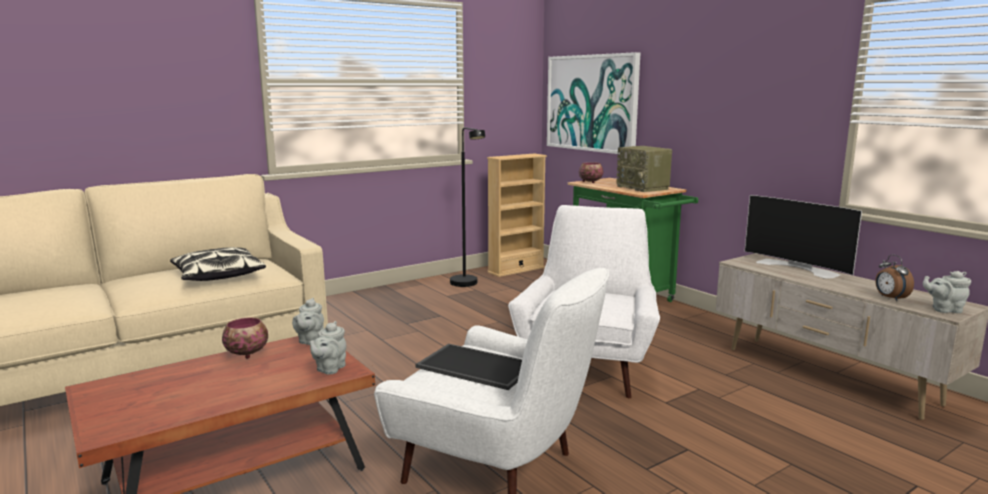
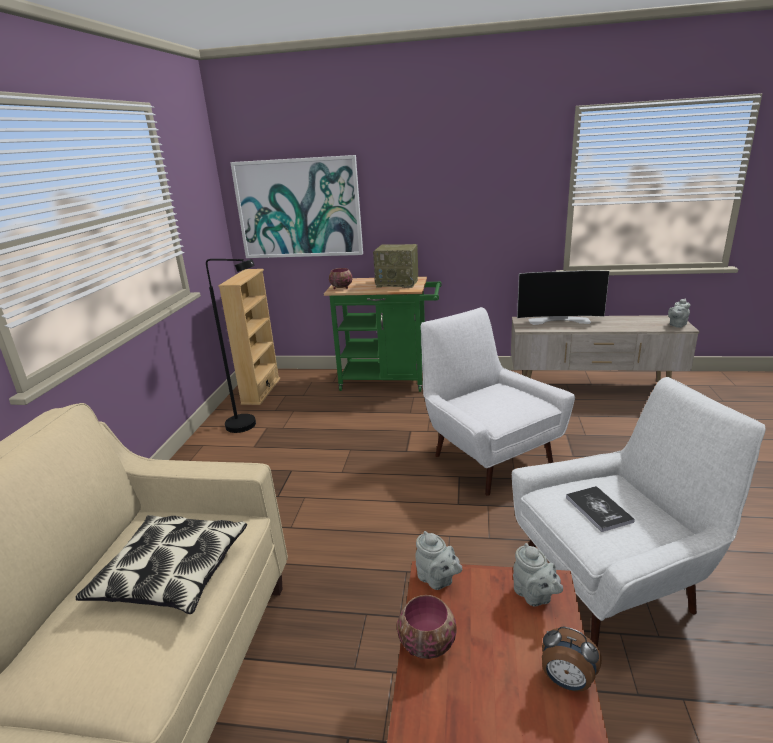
camera: 45 degrees left, 10 degrees up
tray [415,344,522,390] -> book [566,486,635,532]
alarm clock [875,255,914,301] -> alarm clock moved to [542,627,602,692]

